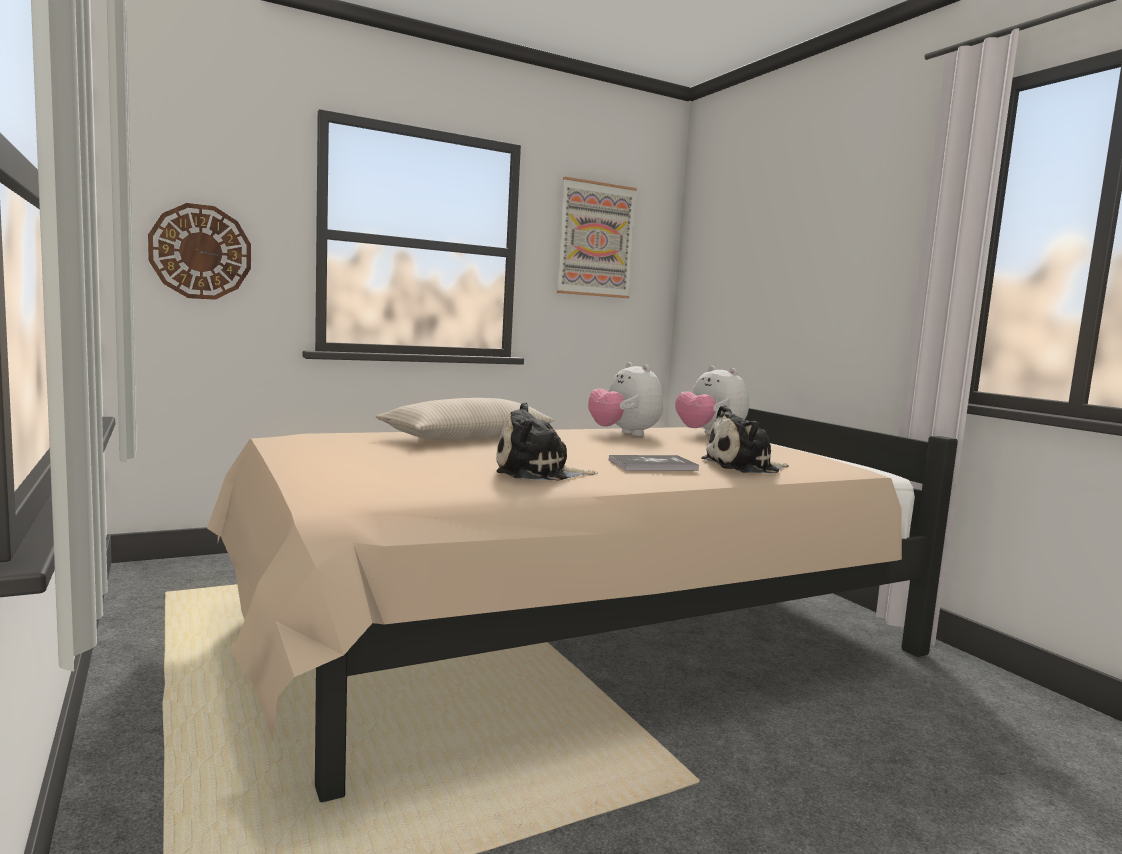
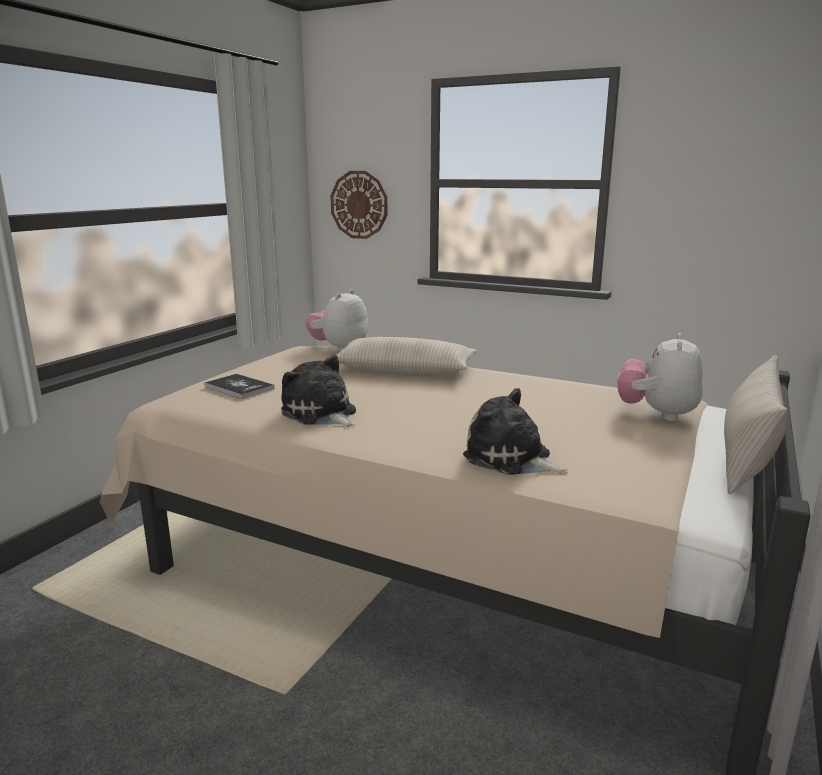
camera: 55 degrees right, 10 degrees up
picture [557,177,637,298] -> none
plush toy [588,362,663,436] -> plush toy moved to [306,289,368,352]
book [609,455,699,471] -> book moved to [204,374,275,399]
none -> beige pillow [724,355,787,494]

